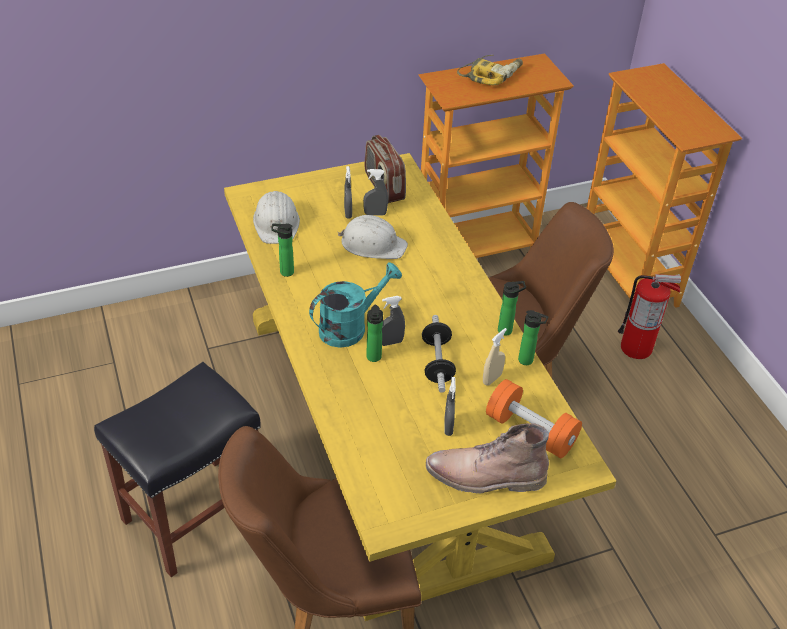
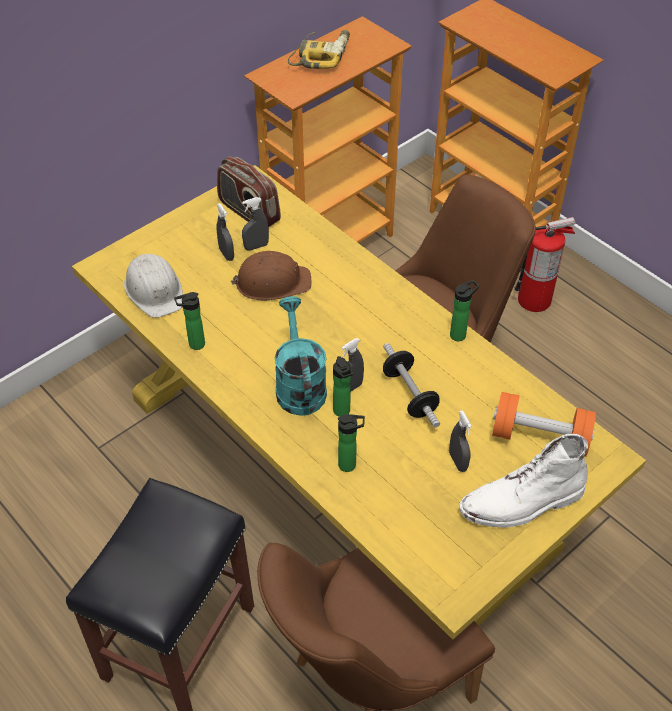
camera: 20 degrees left, 5 degrees up
turquoise watering can [309,262,402,348] -> turquoise watering can turned 45 degrees counterclockwise [275,296,327,416]
white hard hat [338,215,408,259] -> brown hard hat [230,251,311,301]
brown boot [426,423,549,494] -> white boot [459,434,588,528]
beige spray bottle [483,328,507,386] -> none
bottle [518,310,549,365] -> bottle moved to [338,414,365,472]

